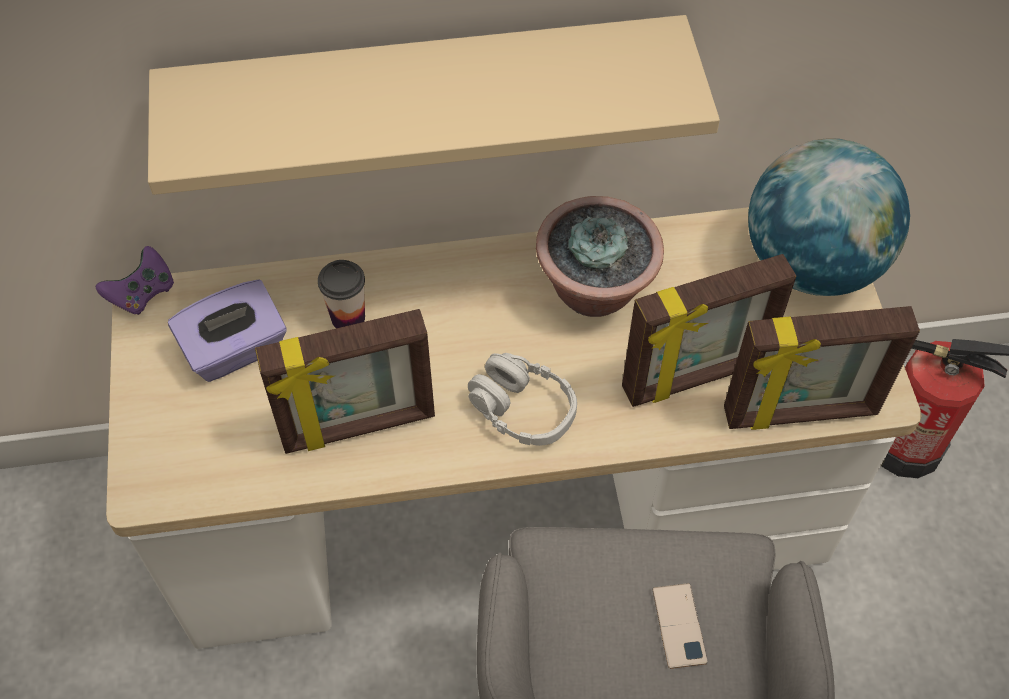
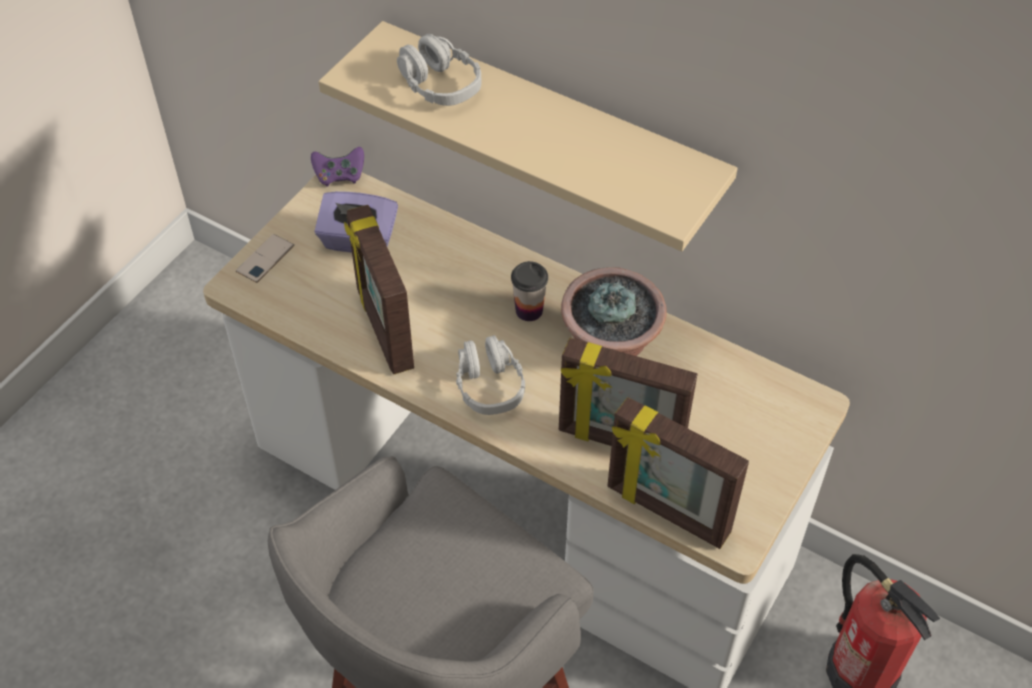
camera: 40 degrees right, 5 degrees down
picture frame [255,309,435,454] -> picture frame turned 45 degrees clockwise [344,205,414,374]
cup [318,260,365,328] -> cup moved to [511,261,548,321]
phone [653,583,708,669] -> phone moved to [236,234,294,283]
globe [748,138,910,296] -> none
none -> grey headphones [397,34,481,106]

